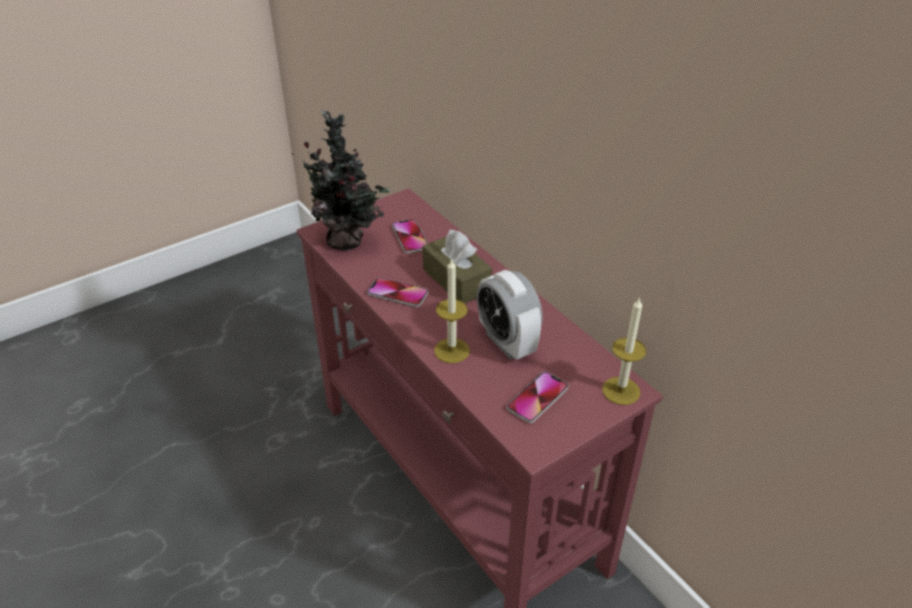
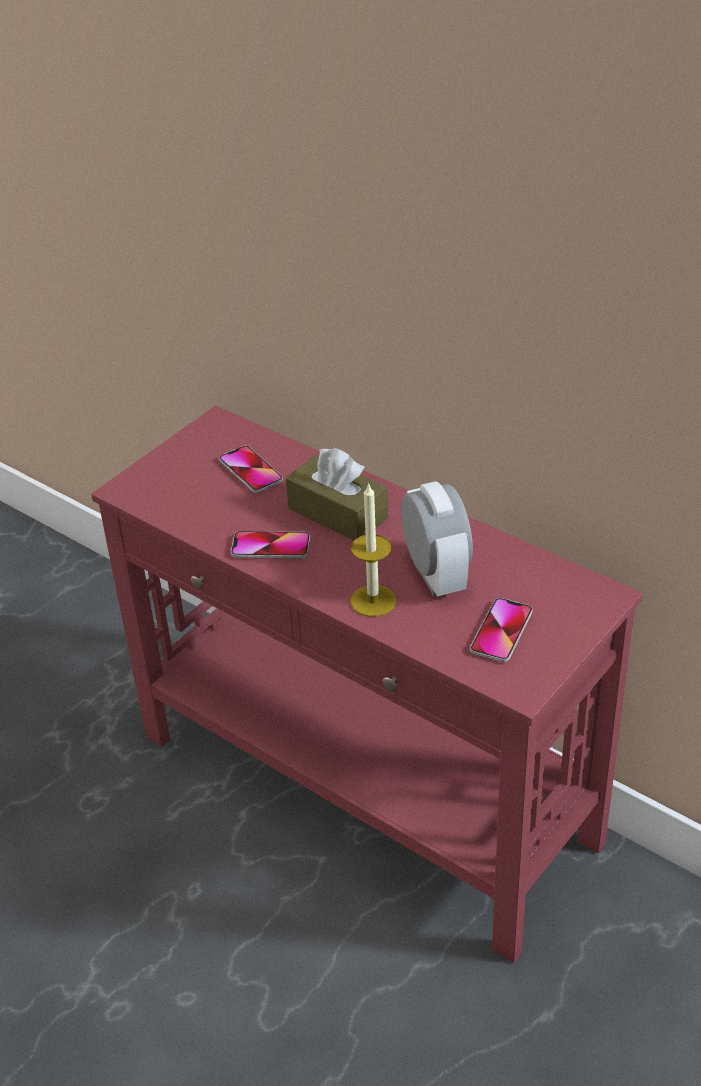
camera: 15 degrees left, 0 degrees up
potted plant [292,110,390,250] -> none
alarm clock [476,270,543,360] -> alarm clock turned 150 degrees counterclockwise [401,481,473,596]
candle [602,297,647,405] -> none

